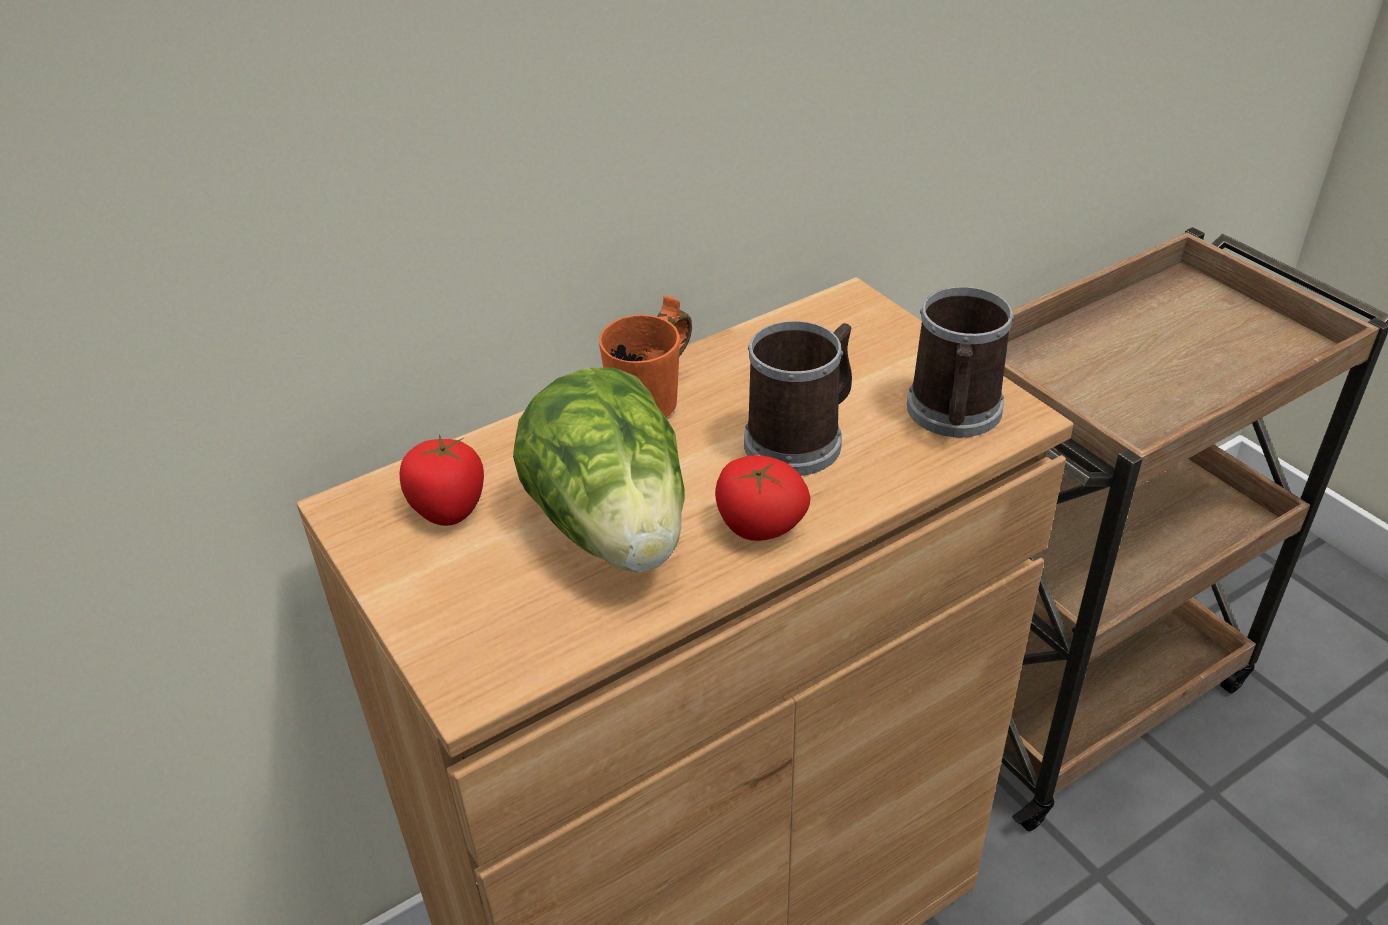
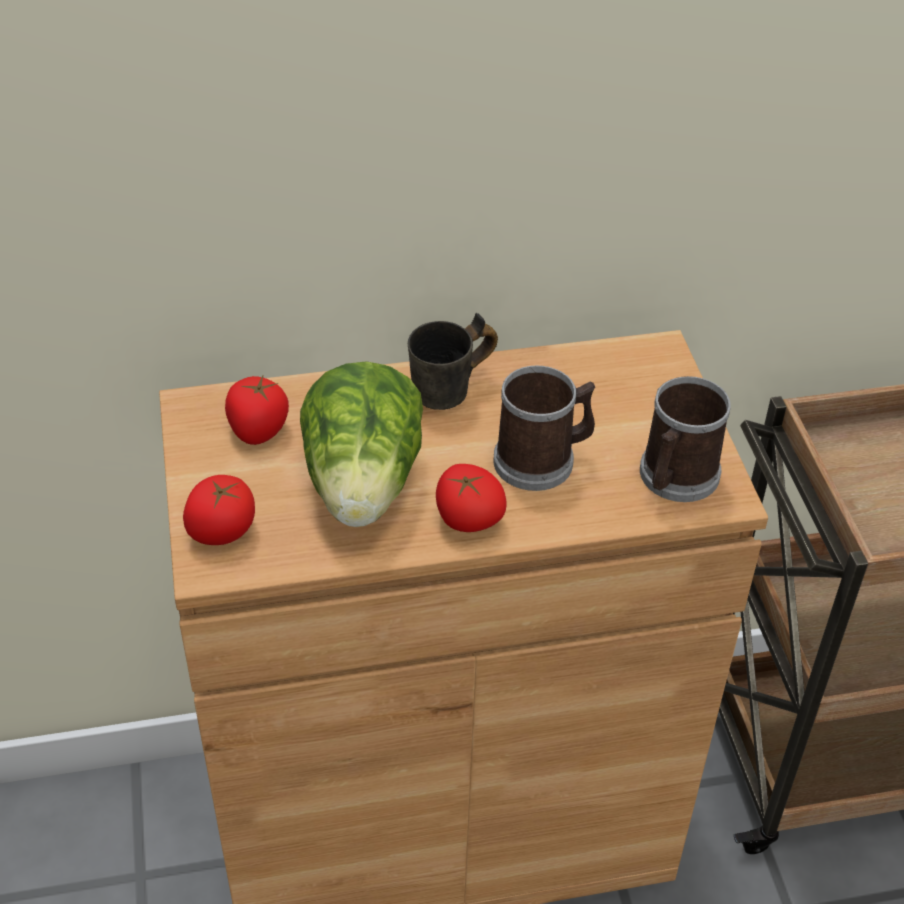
camera: 20 degrees right, 5 degrees up
orange mug [599,295,692,417] -> grey mug [408,313,498,410]
none -> tomato [183,475,255,545]

